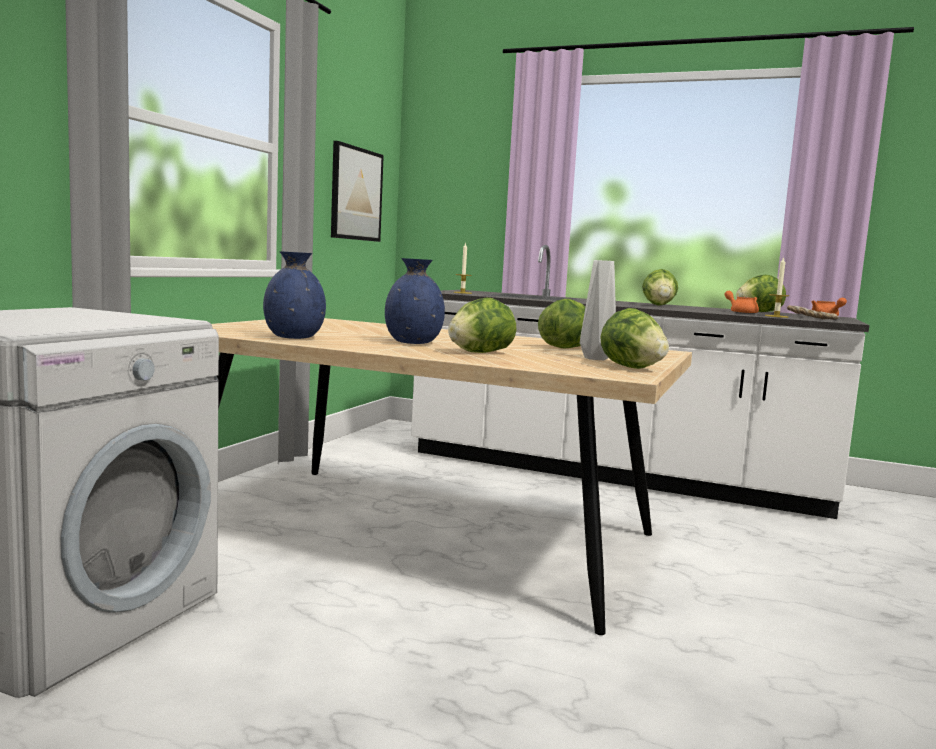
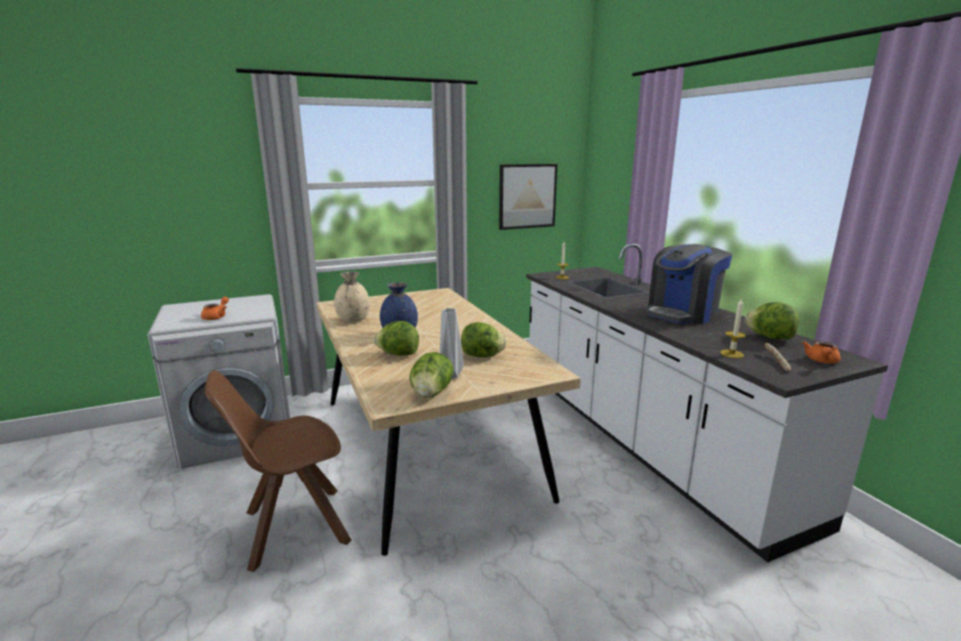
camera: 45 degrees right, 10 degrees up
blue vase [263,251,326,339] -> beige vase [334,272,370,322]
lettuce [642,269,678,306] -> coffee machine [646,244,732,324]
orange teapot [724,291,759,314] -> orange teapot moved to [201,297,229,320]
none -> brown chair [205,370,352,572]

